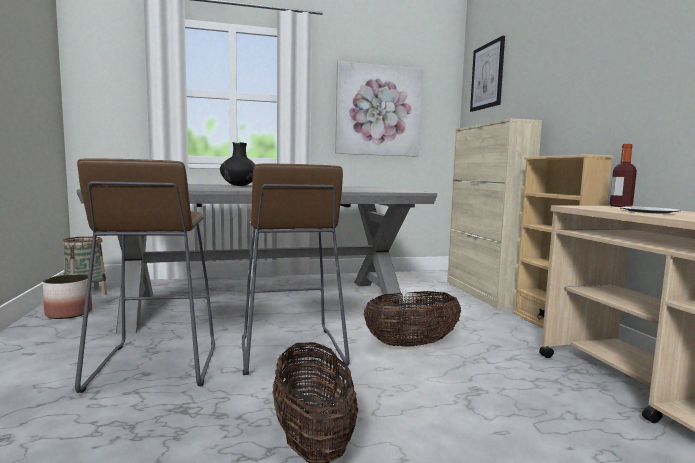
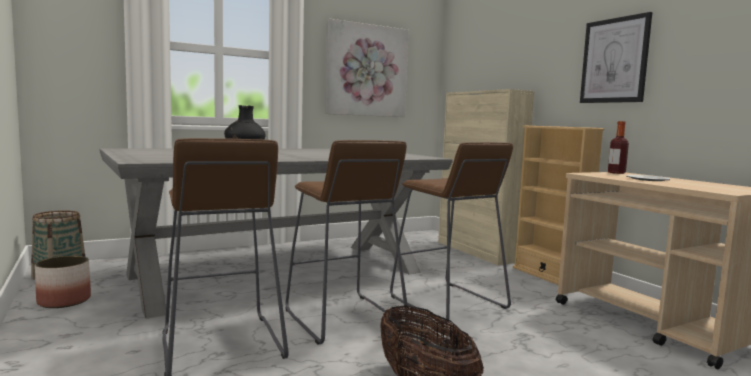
camera: 15 degrees left, 0 degrees up
basket [363,291,461,347] -> brown stool [390,142,513,323]
picture [470,36,505,112] -> picture moved to [580,12,652,103]

